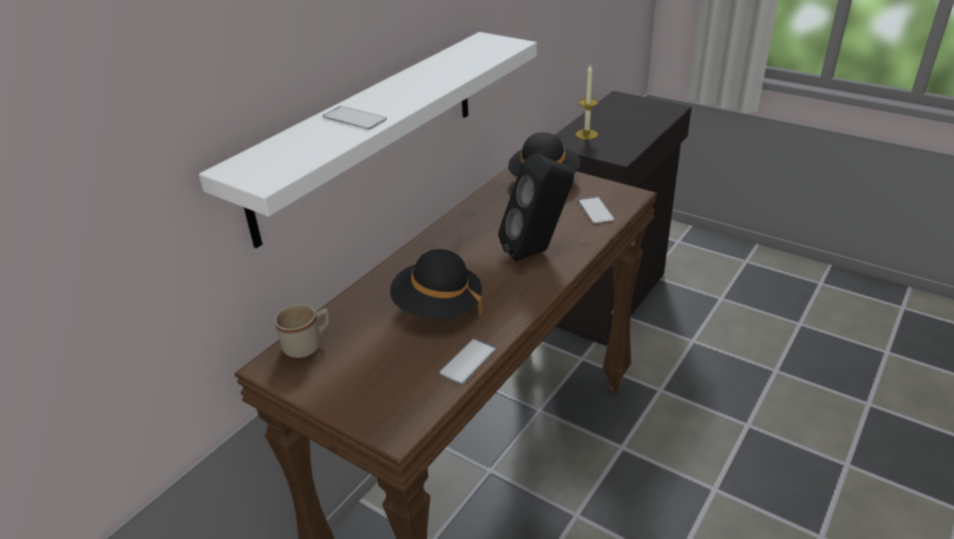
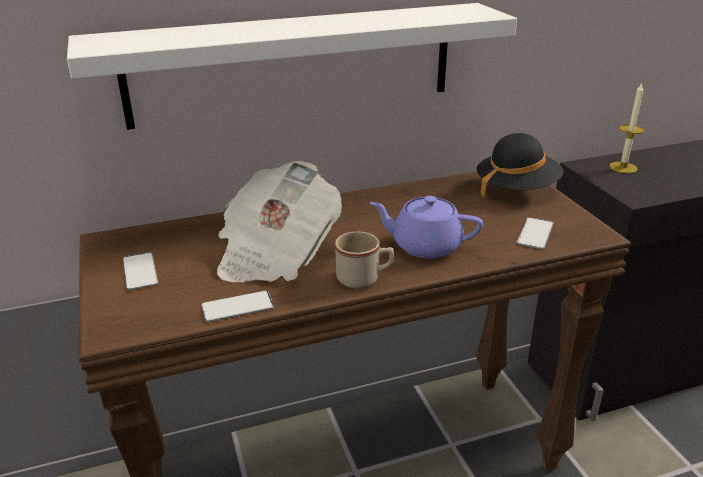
camera: 35 degrees right, 5 degrees down
beige mug [274,304,329,358] -> beige mug moved to [335,232,394,288]
phone [323,106,387,129] -> phone moved to [123,252,158,290]
black hat [390,249,482,319] -> newspaper [216,161,342,282]
black speaker [498,153,574,262] -> purple teapot [370,196,483,258]

